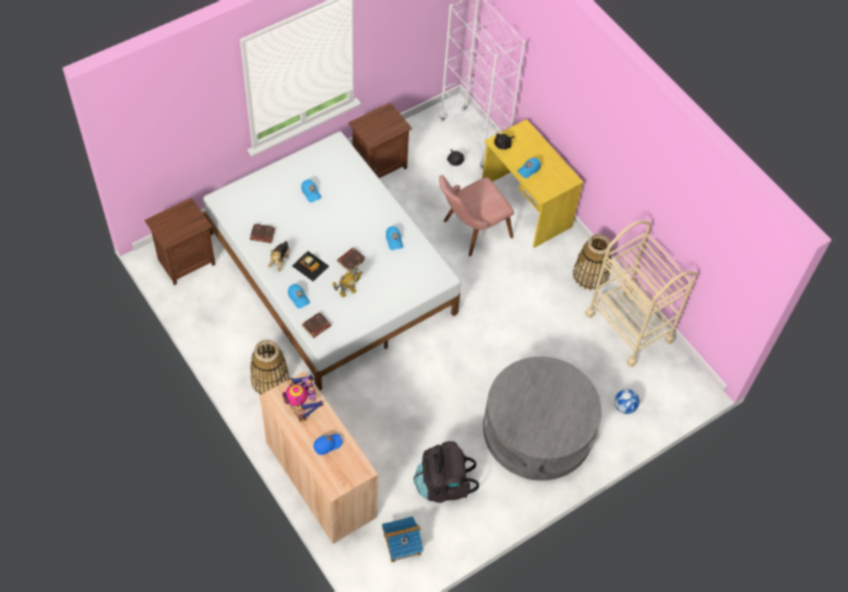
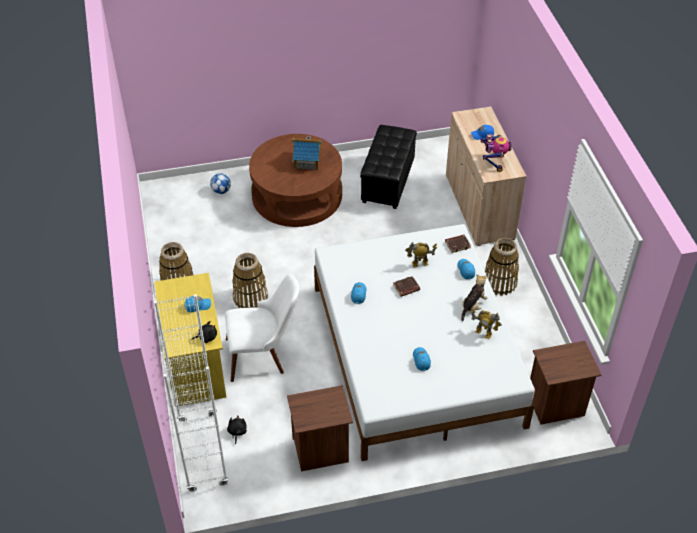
camera: 155 degrees left, 10 degrees down
brown book [250,224,275,243] -> toy robot [471,308,501,339]
toy car [292,251,329,281] -> none
toy house [382,516,423,562] -> toy house moved to [292,136,322,171]
black backpack [414,441,479,503] -> black ottoman [360,125,417,209]
pink chair [439,175,514,256] -> white chair [225,274,299,382]
grey coffee table [483,357,601,480] -> brown coffee table [249,134,342,227]
beige cart [585,220,698,367] -> none
none -> basket [232,253,268,308]

